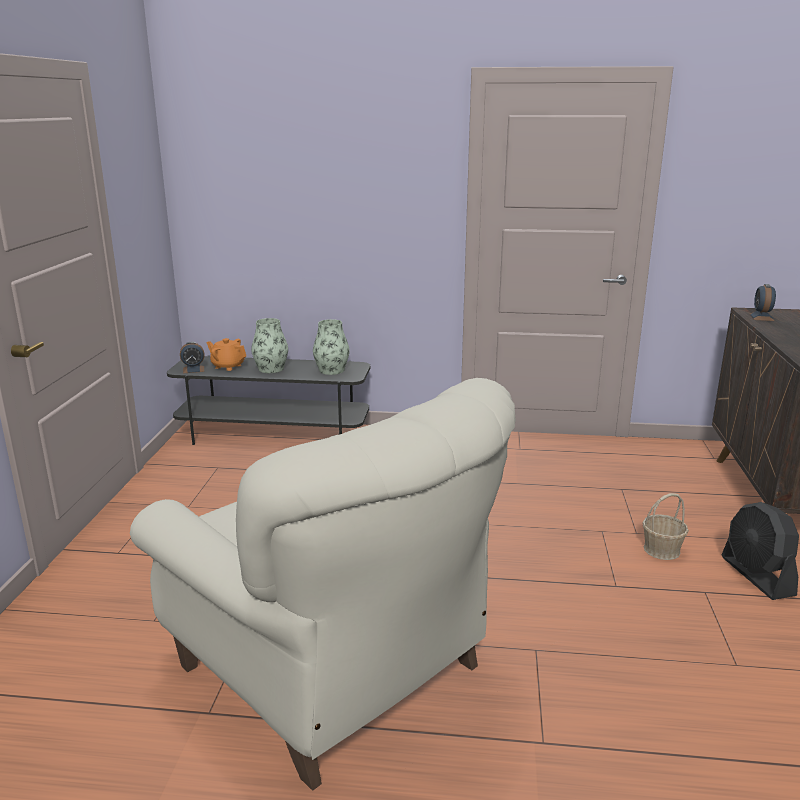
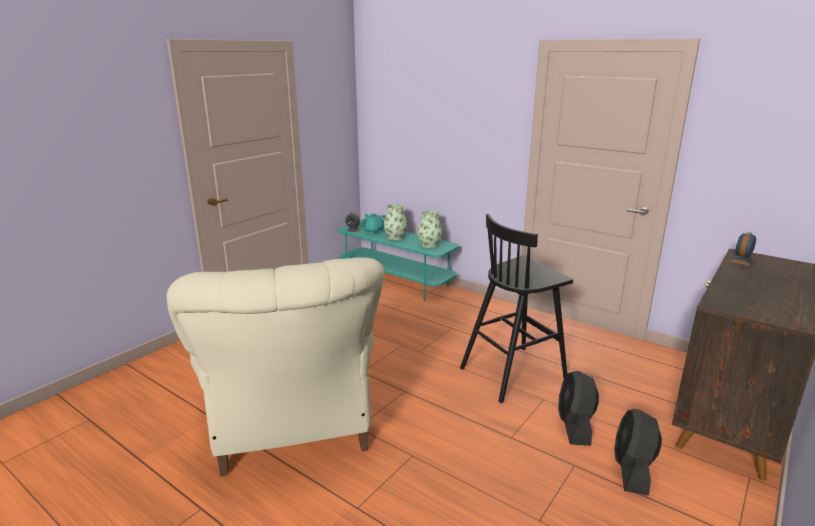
camera: 30 degrees right, 0 degrees up
grey tv stand [167,356,370,445] -> turquoise tv stand [338,222,459,301]
orange teapot [206,338,246,371] -> turquoise teapot [361,213,386,234]
basket [642,493,689,560] -> black fan [558,371,599,446]
none -> black stool [460,214,573,403]

